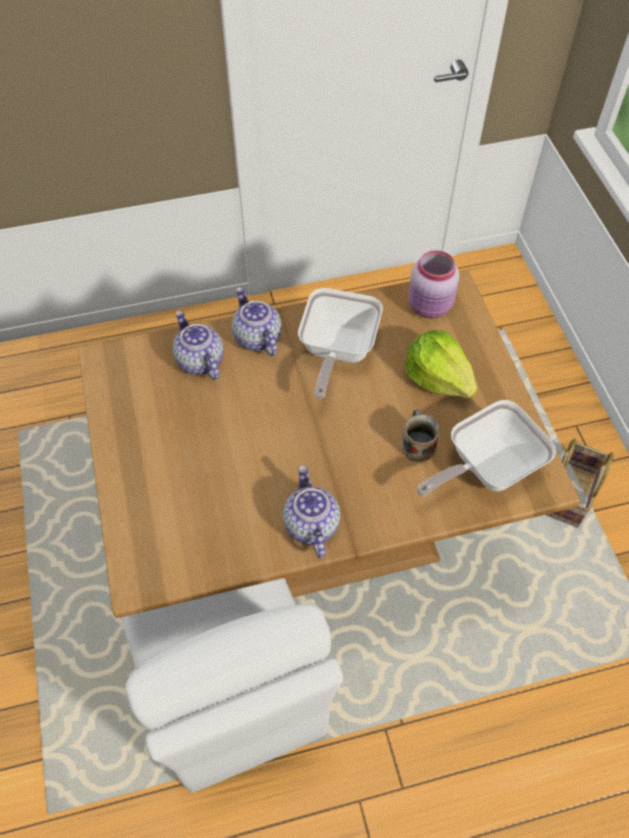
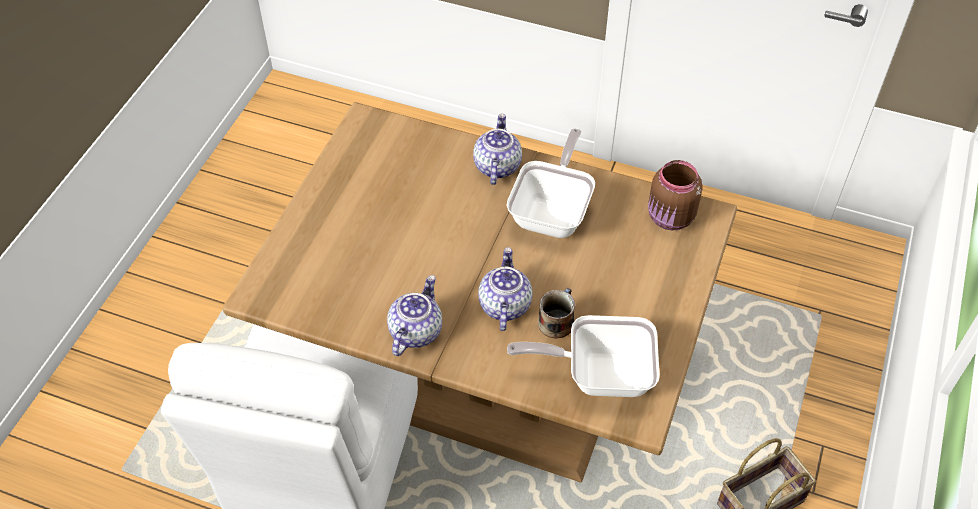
camera: 35 degrees right, 5 degrees down
teapot [173,311,224,380] -> teapot moved to [478,247,532,331]
frying pan [298,288,383,399] -> frying pan turned 150 degrees clockwise [506,128,595,238]
lettuce [405,330,478,398] -> none
pink jar [408,250,459,318] -> brown jar [648,160,703,230]

